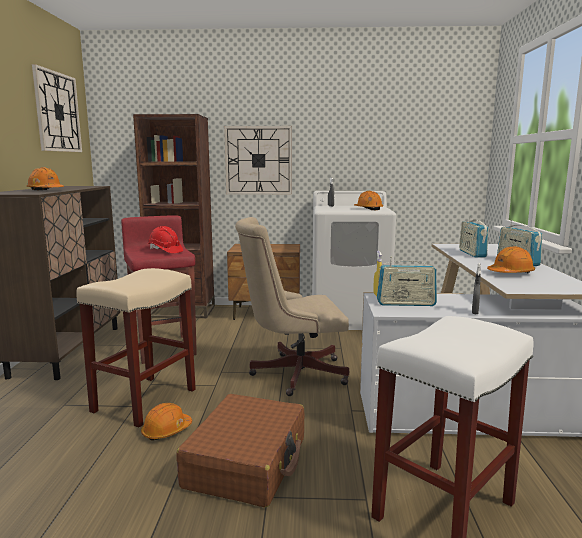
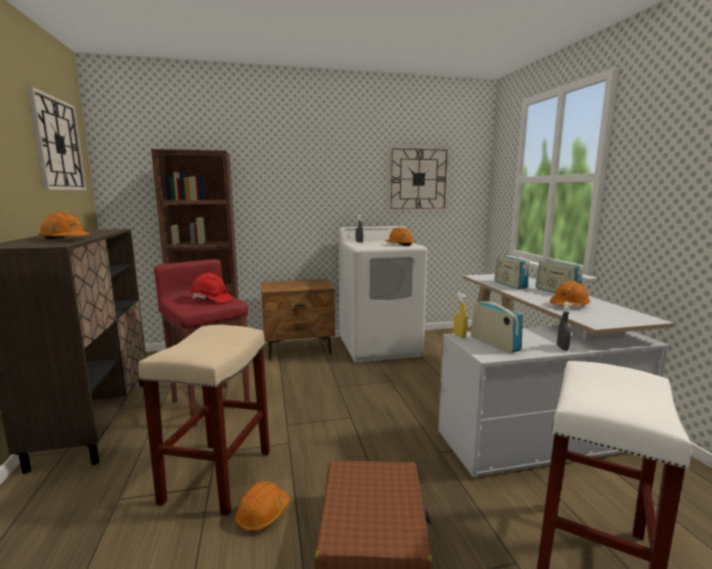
camera: 15 degrees left, 0 degrees up
wall clock [224,126,292,194] -> wall clock moved to [388,146,450,211]
beige office chair [235,217,349,396] -> none
radio [377,257,437,306] -> radio turned 105 degrees counterclockwise [471,301,523,353]

